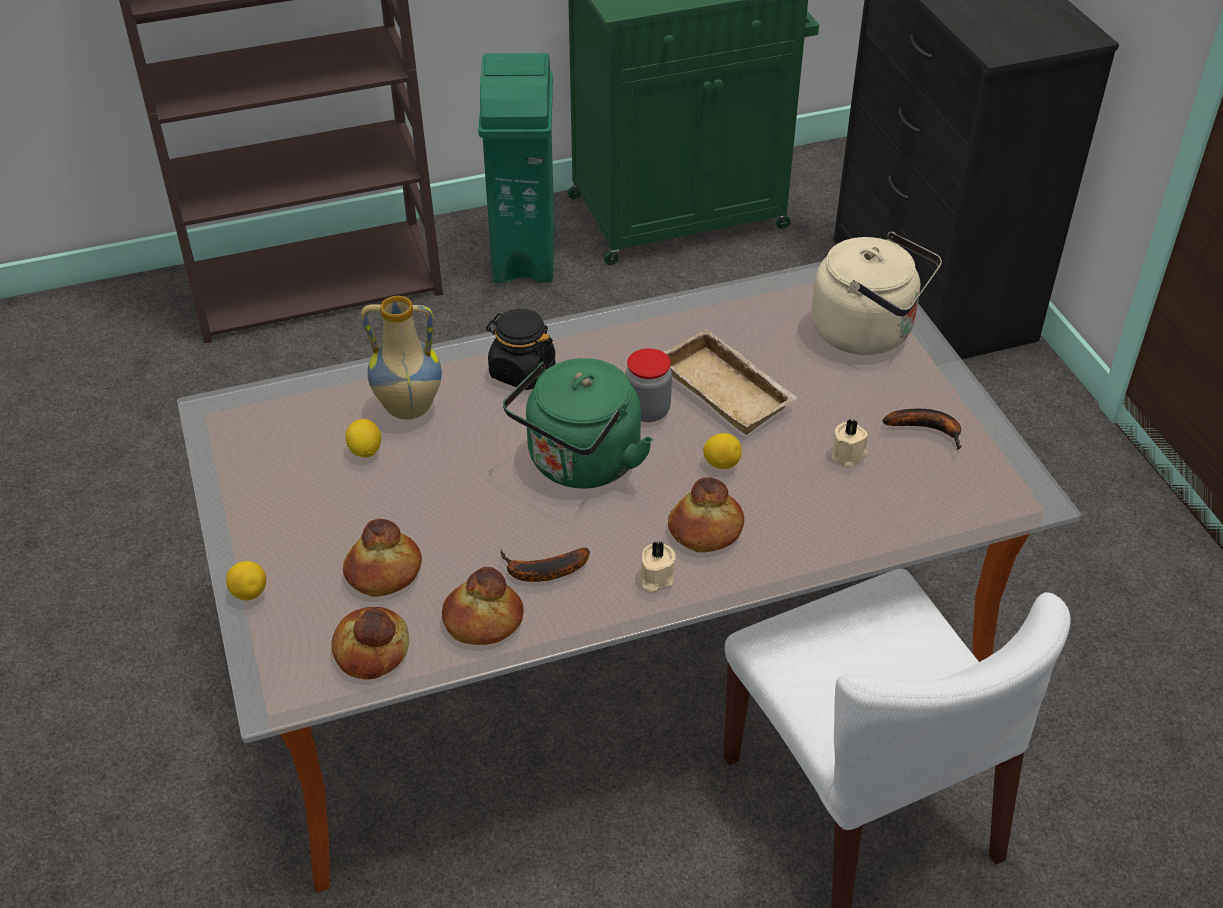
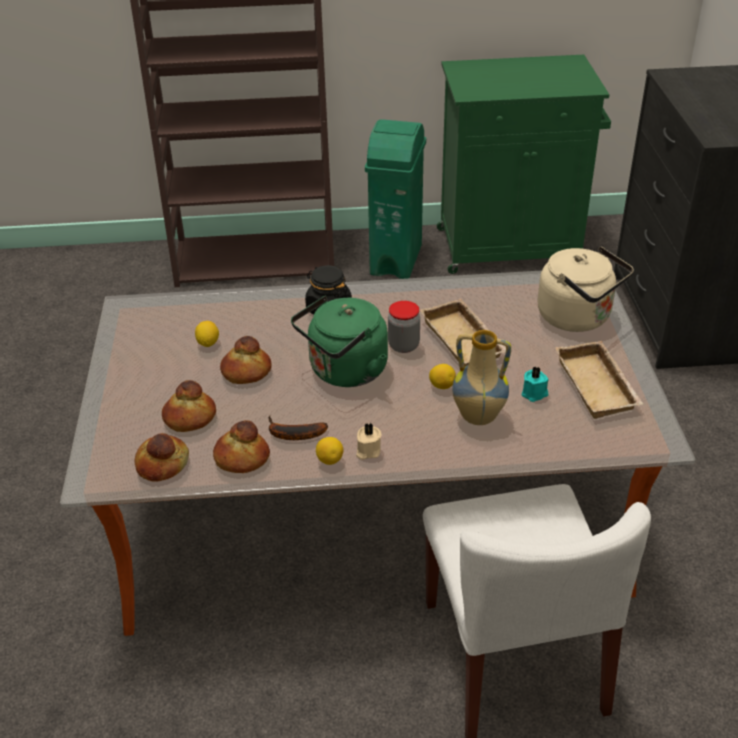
camera: 15 degrees right, 5 degrees down
lemon [226,561,266,600] -> lemon moved to [316,437,344,465]
vase [361,296,442,420] -> vase moved to [452,330,511,425]
bread [668,477,744,552] -> bread moved to [220,336,272,384]
beige candle [832,420,868,467] -> turquoise candle [522,366,548,402]
banana [883,409,962,450] -> beige tray [555,341,643,419]

